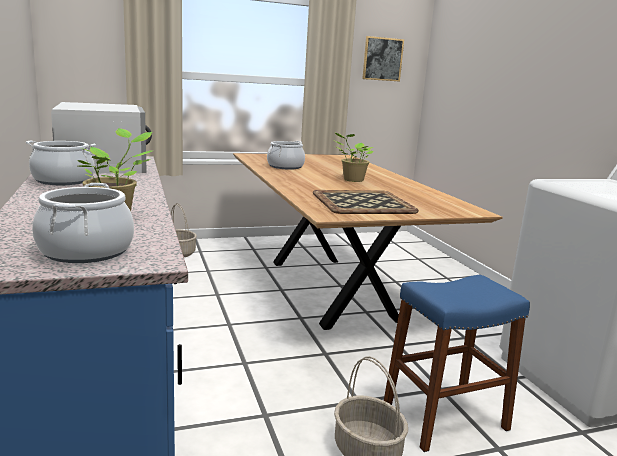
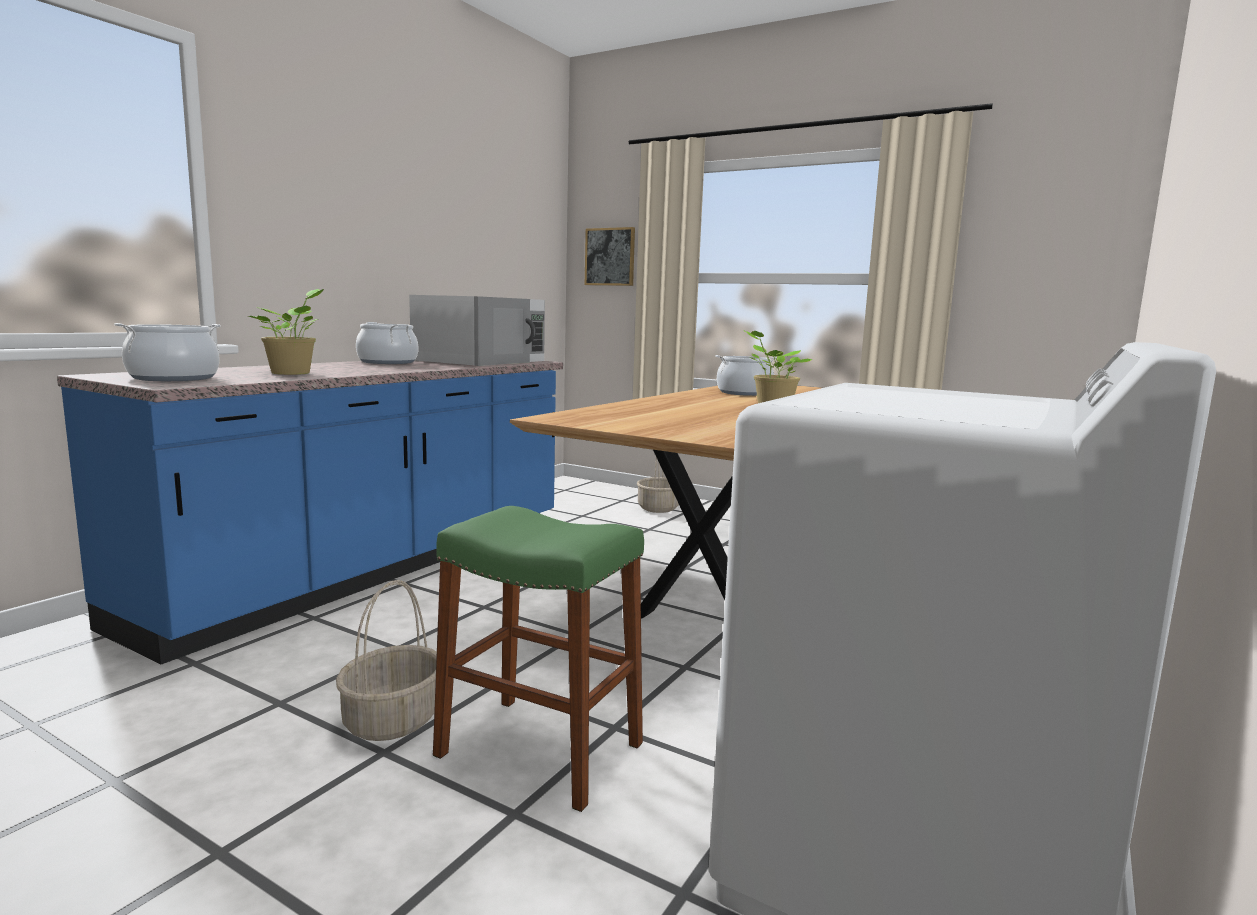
camera: 50 degrees right, 5 degrees down
tray [313,190,419,214] -> none
picture [362,36,404,81] -> picture moved to [585,227,635,286]
blue stool [384,275,530,452] -> green stool [433,506,644,812]

